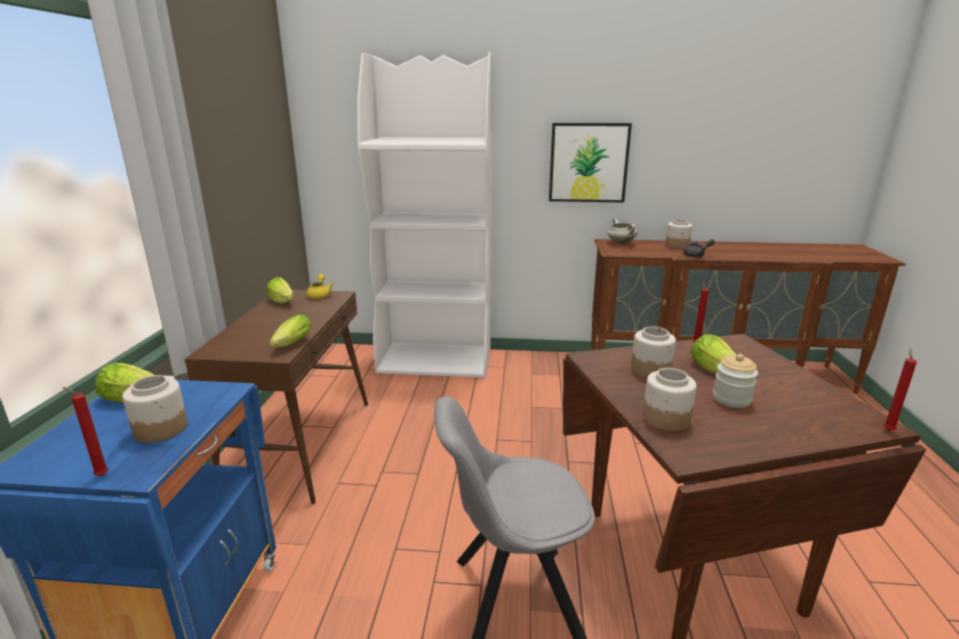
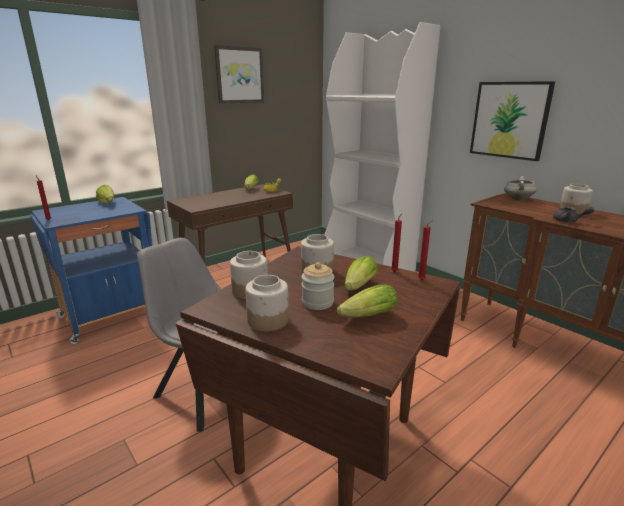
camera: 45 degrees right, 0 degrees up
jar [122,375,188,443] -> jar moved to [245,275,289,332]
lettuce [269,314,311,347] -> lettuce moved to [337,285,397,318]
red candle [883,348,917,431] -> red candle moved to [418,220,433,280]
none -> picture [214,45,264,104]

